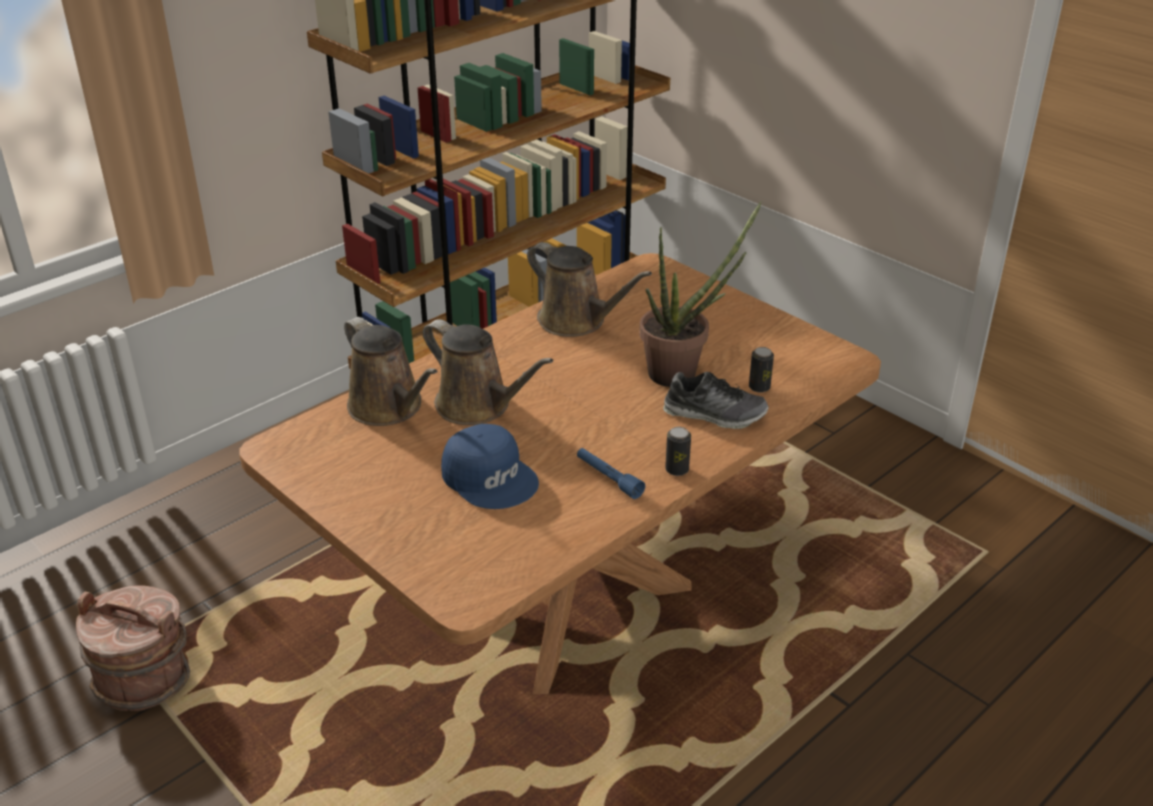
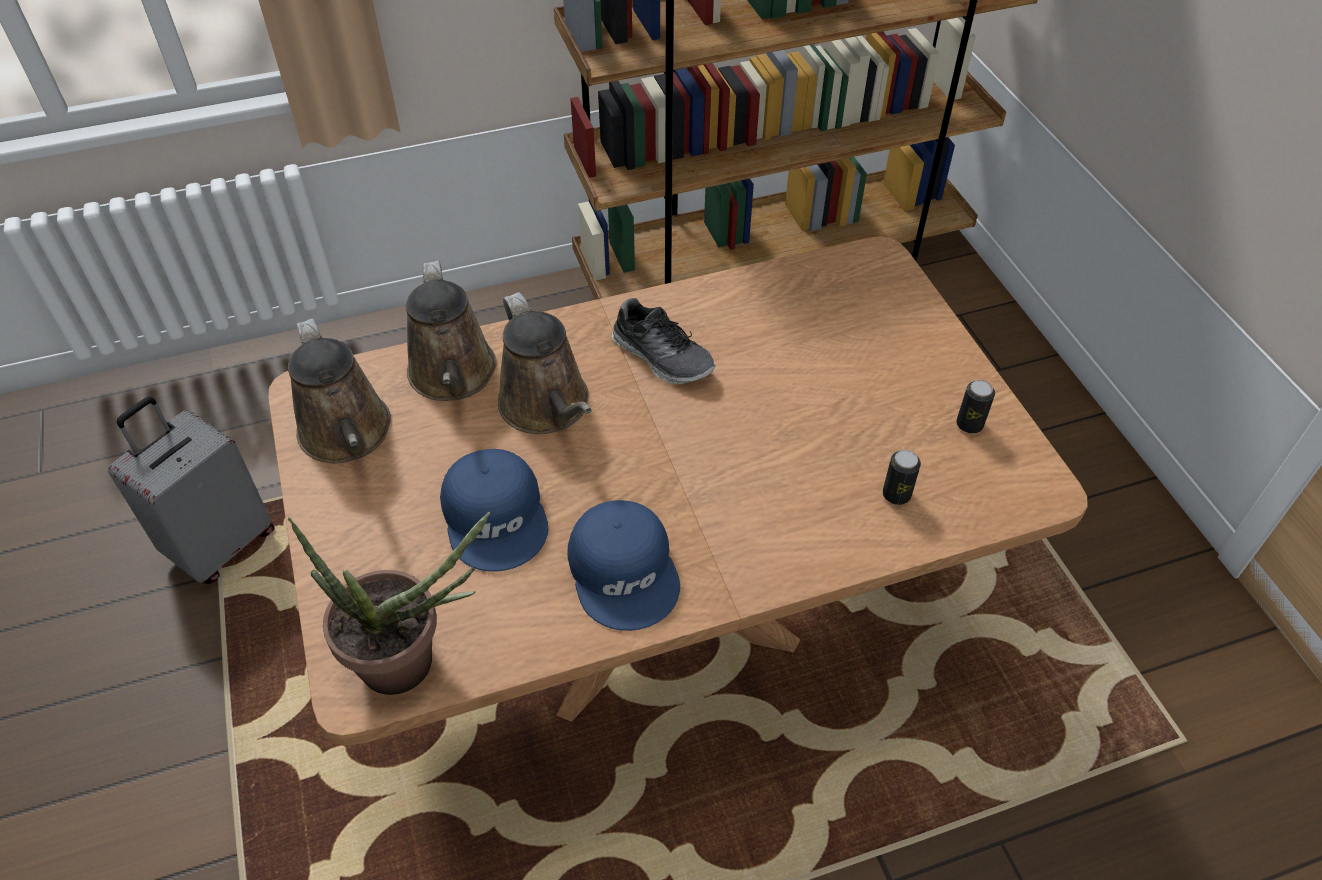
camera: 25 degrees right, 15 degrees up
brown bucket [76,586,190,711] -> grey suitcase [108,396,275,584]
brown watering can [527,242,652,337] -> brown watering can moved to [288,318,391,463]
blue flashlight [577,448,645,499] -> blue cap [568,500,680,631]
potted plant [639,201,762,387] -> potted plant moved to [288,512,490,695]
shoe [663,372,769,429] -> shoe moved to [611,298,716,384]
can [665,427,691,476] -> can moved to [956,380,995,433]

